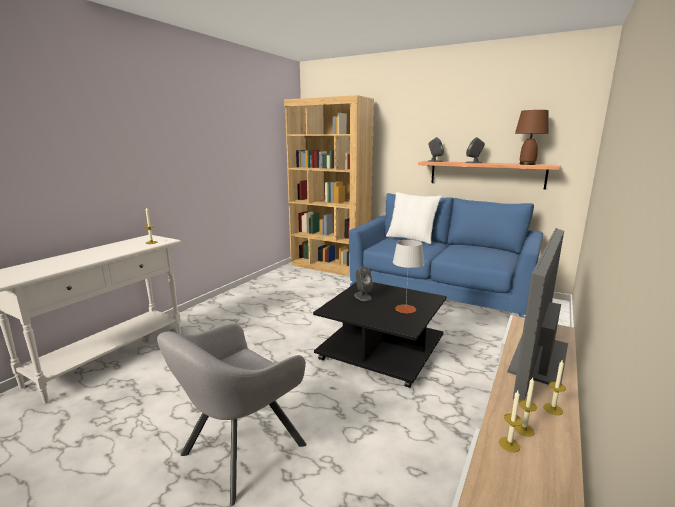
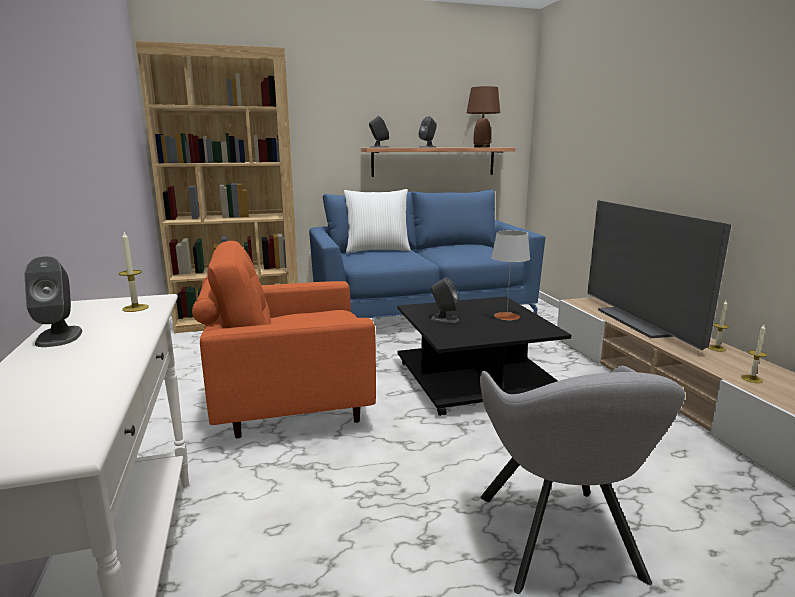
camera: 45 degrees left, 0 degrees up
candle [515,378,537,437] -> none
none -> grey speaker [24,256,82,347]
none -> orange armchair [192,241,376,439]

